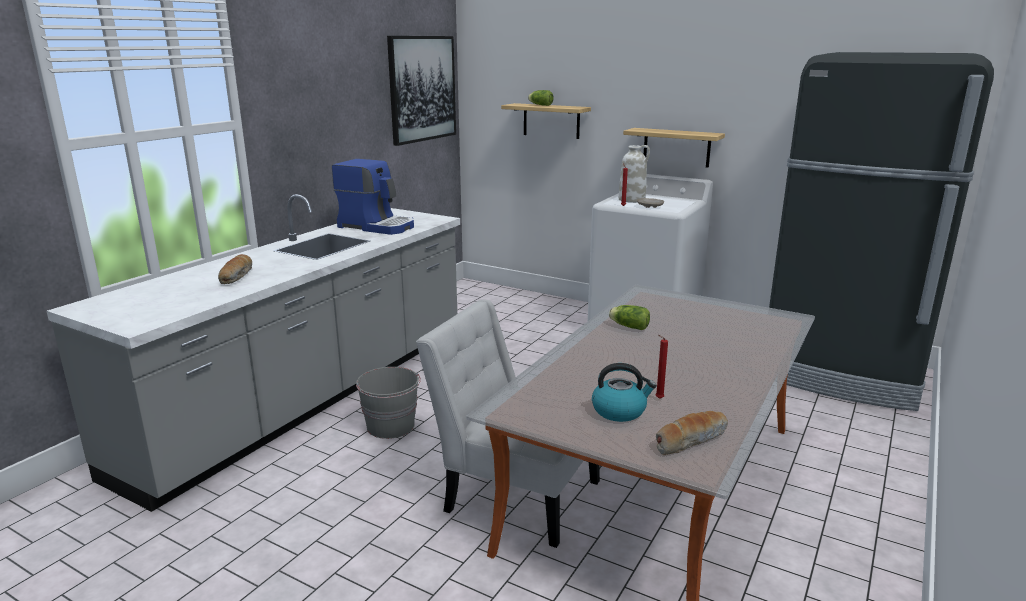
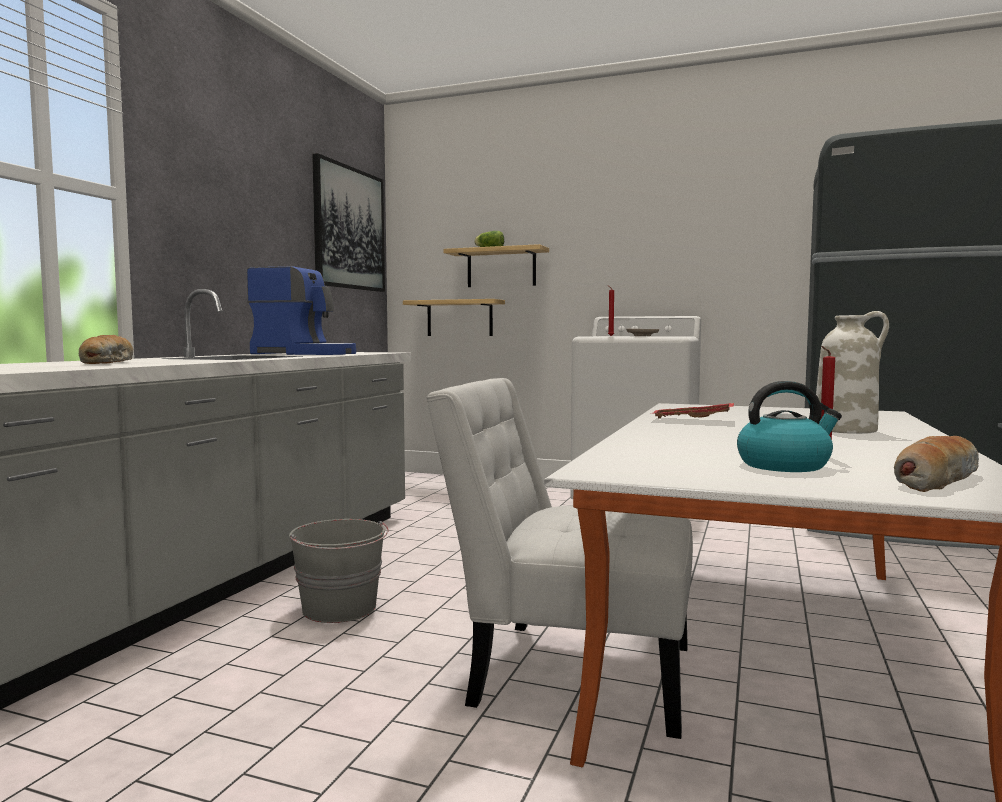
camera: 10 degrees left, 15 degrees down
lettuce [609,305,650,330] -> red tray [651,403,734,419]
white vase [619,145,650,203] -> white vase moved to [816,311,889,434]
shelf [623,128,725,168] -> shelf moved to [403,299,505,336]

